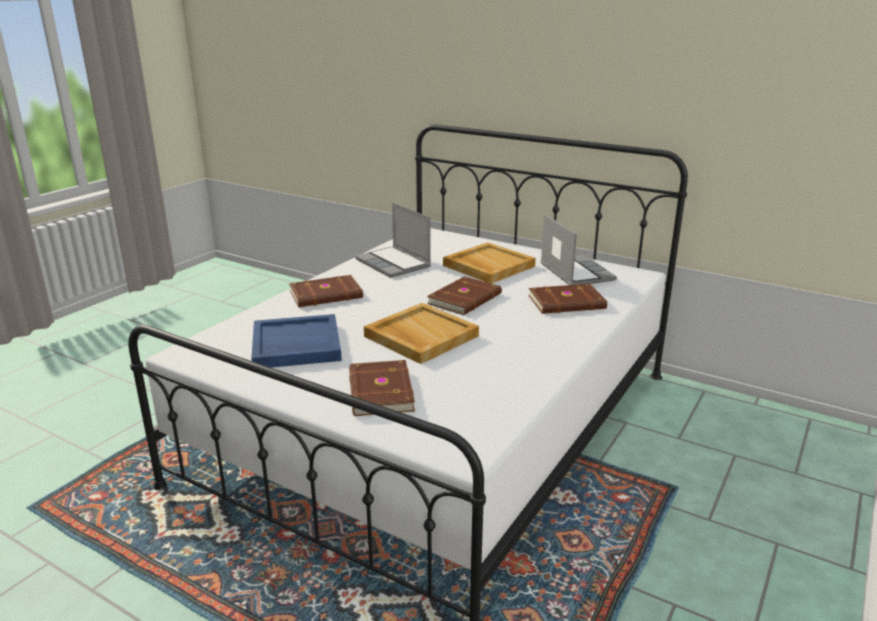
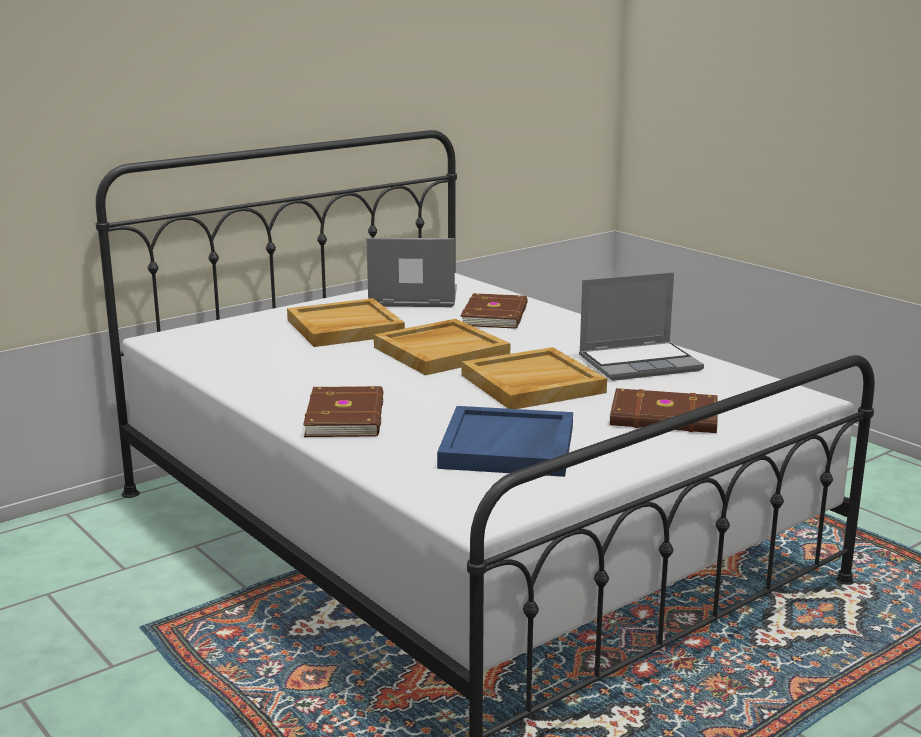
camera: 70 degrees left, 5 degrees down
laptop [355,202,431,278] -> laptop moved to [579,272,704,381]
brown book [427,276,502,315] -> beige tray [374,319,510,375]

